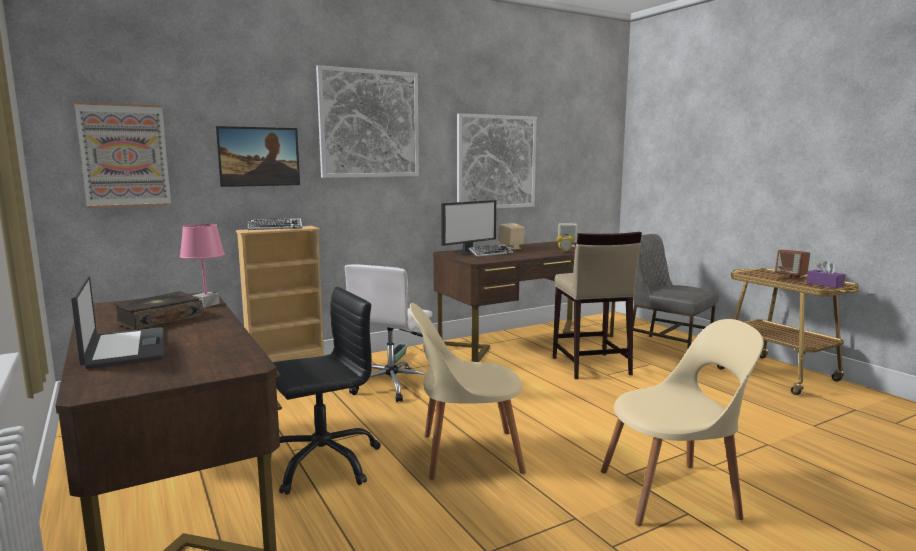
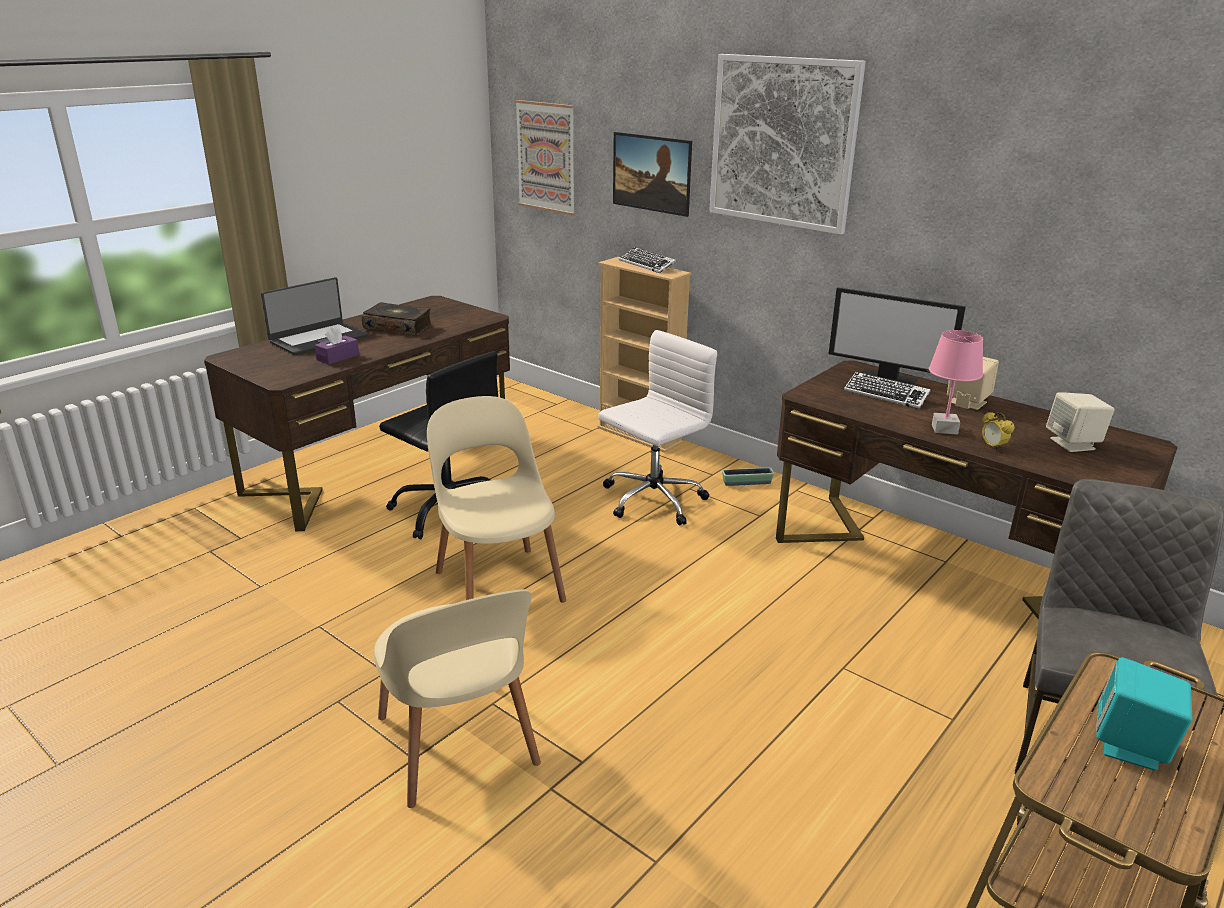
camera: 70 degrees right, 15 degrees up
pink table lamp [180,224,225,308] -> pink table lamp moved to [929,330,983,435]
white office chair [345,264,432,402] -> white office chair turned 135 degrees clockwise [598,330,717,526]
picture [457,113,537,209] -> none
beige stool [553,232,642,379] -> none
brown speaker [775,250,810,282] -> turquoise speaker [1096,657,1192,770]
purple tissue box [807,261,845,288] -> purple tissue box moved to [315,326,359,365]

